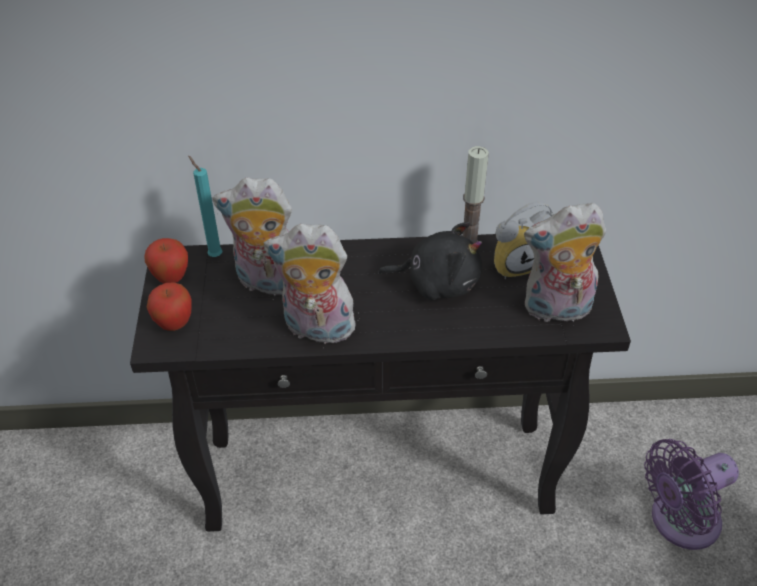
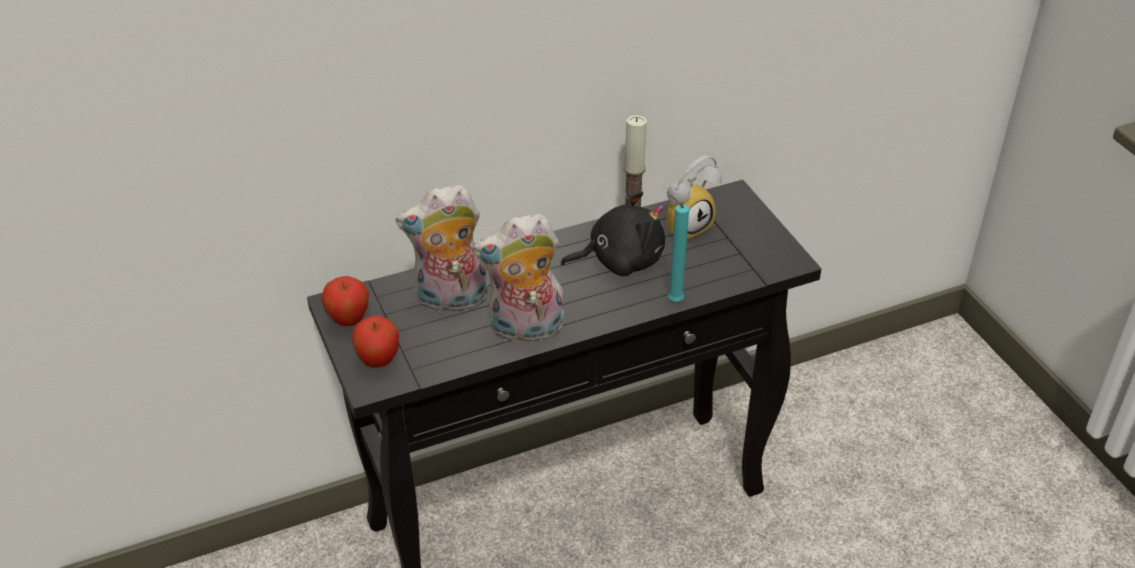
camera: 20 degrees left, 5 degrees down
turquoise candle [188,156,223,257] -> turquoise candle moved to [668,194,689,302]
plush toy [524,203,606,326] -> none
purple fan [644,439,739,550] -> none

